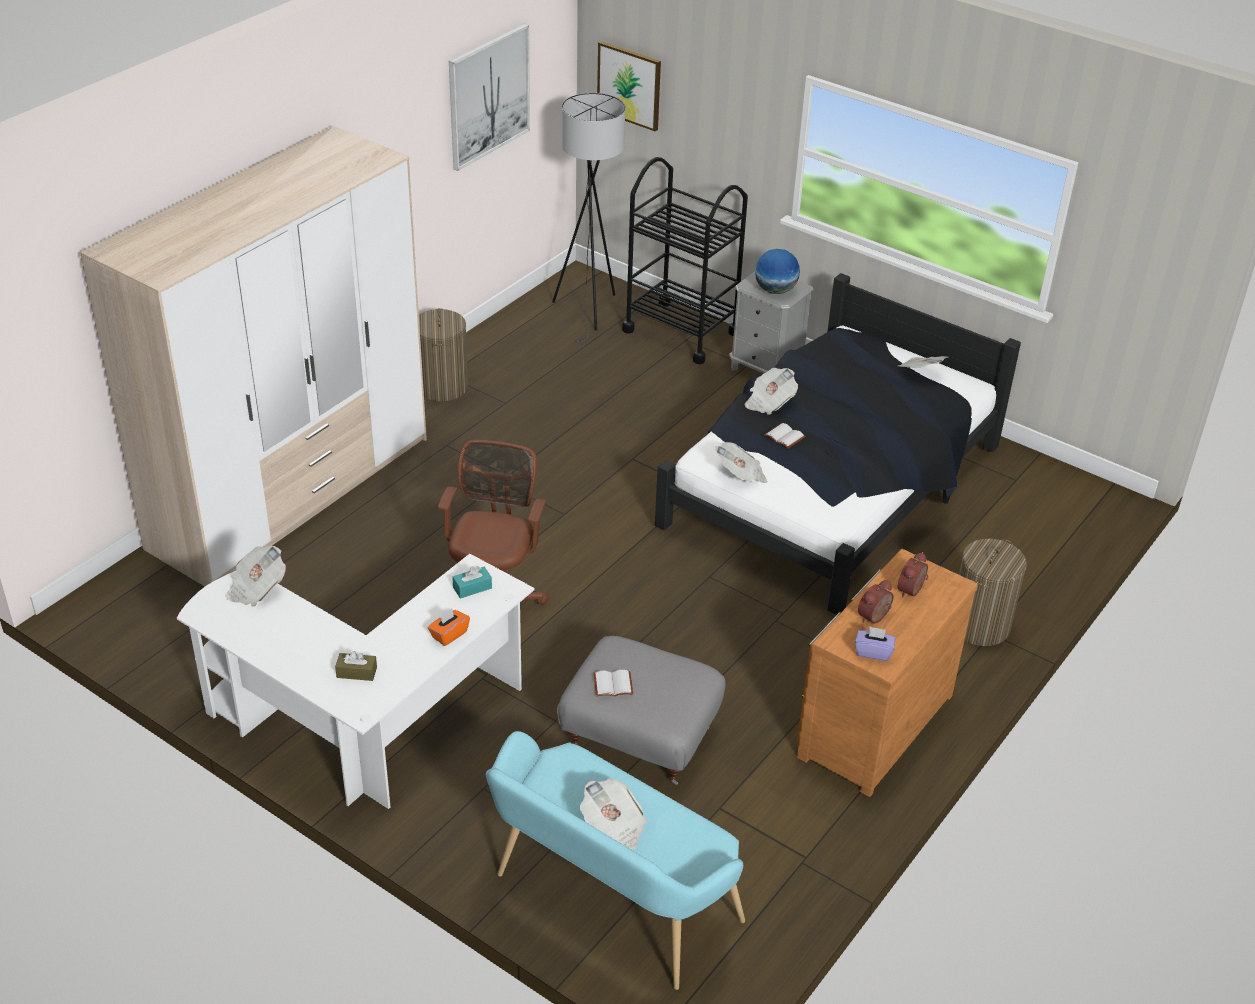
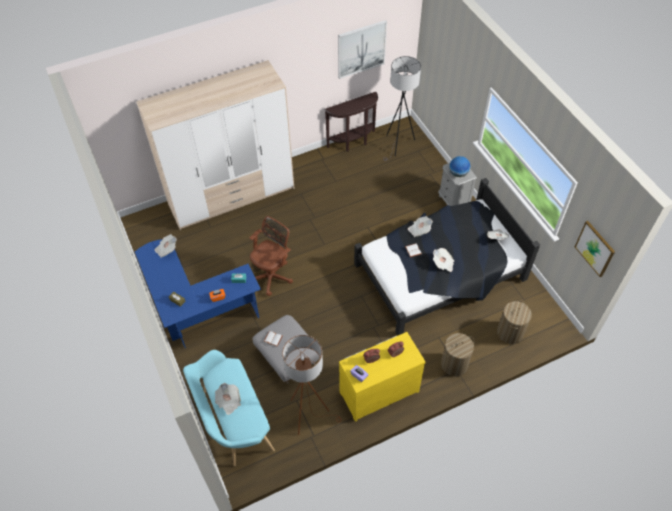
camera: 30 degrees right, 15 degrees up
white desk [177,554,535,809] -> blue desk [135,239,261,348]
laundry basket [419,308,468,402] -> laundry basket moved to [497,300,532,344]
picture [597,41,661,131] -> picture moved to [575,221,615,277]
black cart [622,157,748,364] -> none
newspaper [715,442,768,483] -> newspaper moved to [433,248,454,272]
brown dresser [797,549,978,797] -> yellow dresser [339,332,426,422]
none -> brown floor lamp [282,335,342,435]
none -> brown console table [325,92,378,152]

